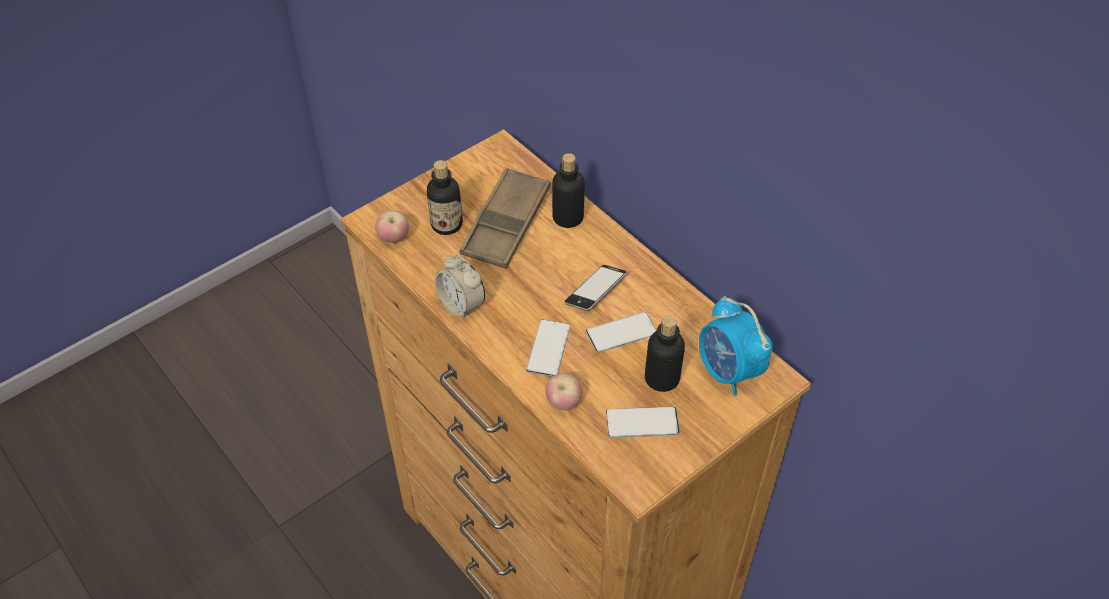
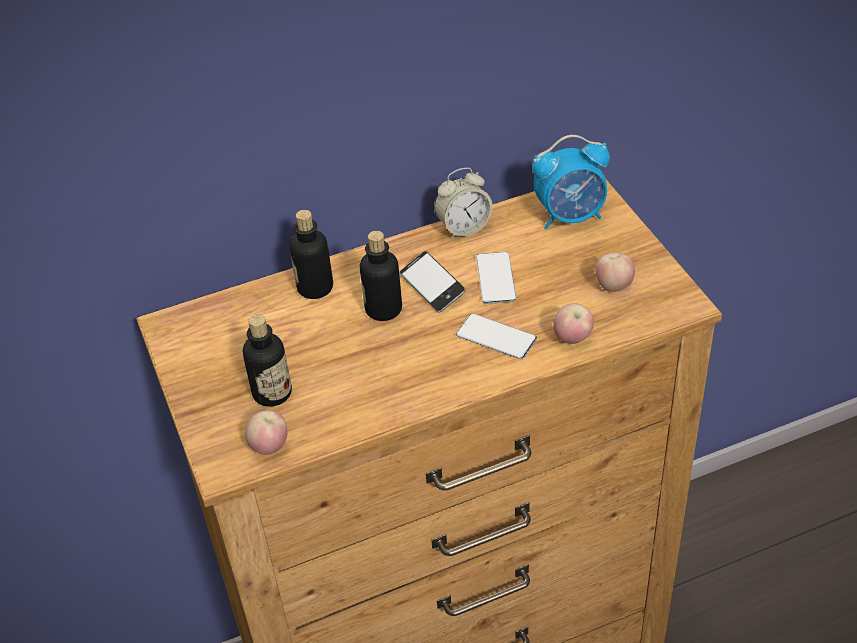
camera: 70 degrees left, 5 degrees down
alarm clock [435,254,485,320] -> alarm clock moved to [434,168,493,239]
brown tray [460,167,550,269] -> none
phone [606,406,680,438] -> apple [596,252,635,292]
bottle [645,316,685,392] -> bottle moved to [360,231,402,321]

